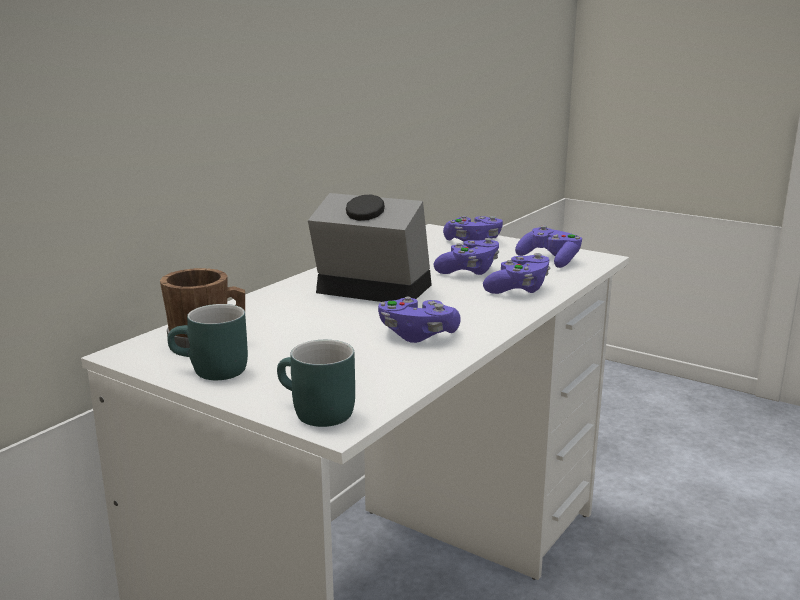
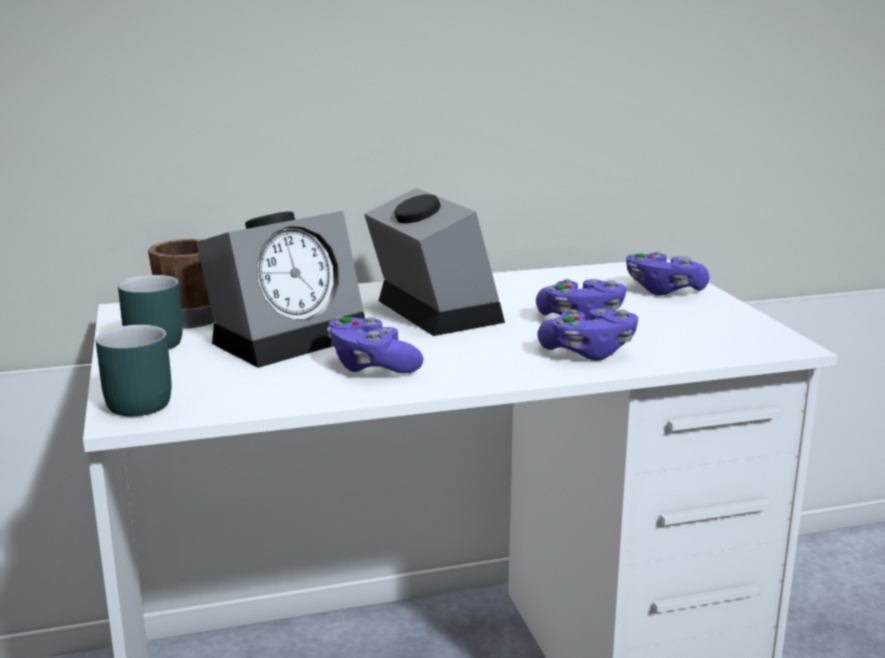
camera: 40 degrees right, 0 degrees up
purple game controller [515,225,582,268] -> none
none -> alarm clock [196,211,365,368]

